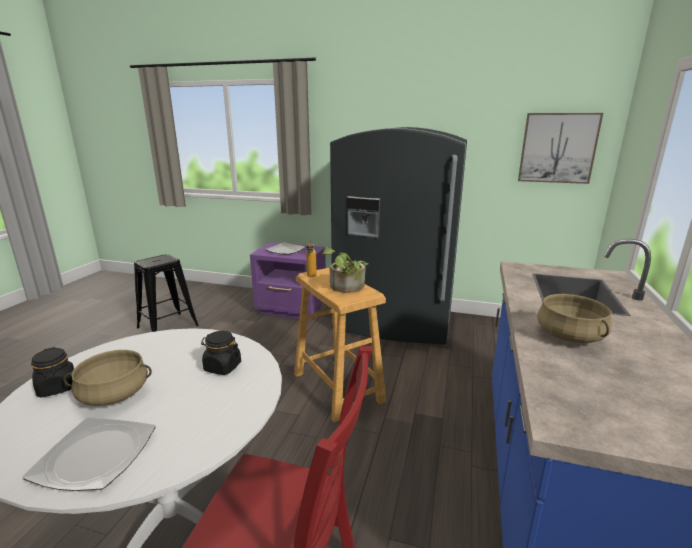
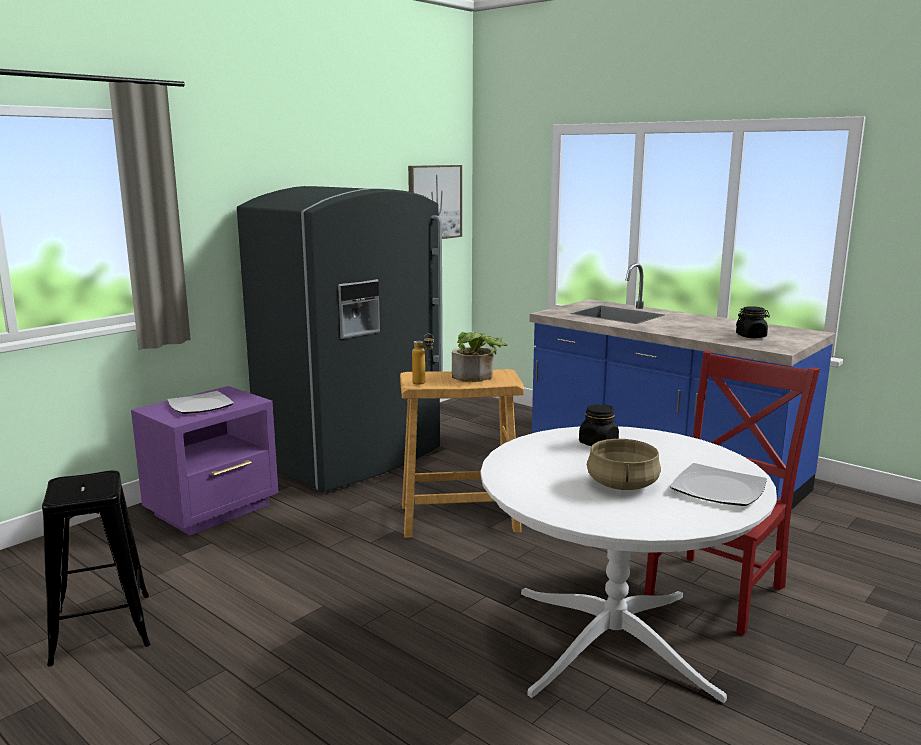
camera: 65 degrees left, 5 degrees down
black jar [31,347,74,398] -> black jar moved to [736,306,770,338]
beige cooking pot [537,294,612,343] -> none

